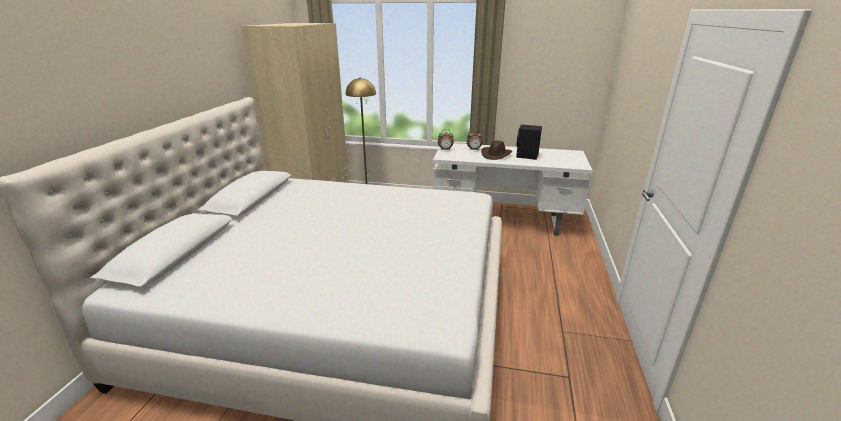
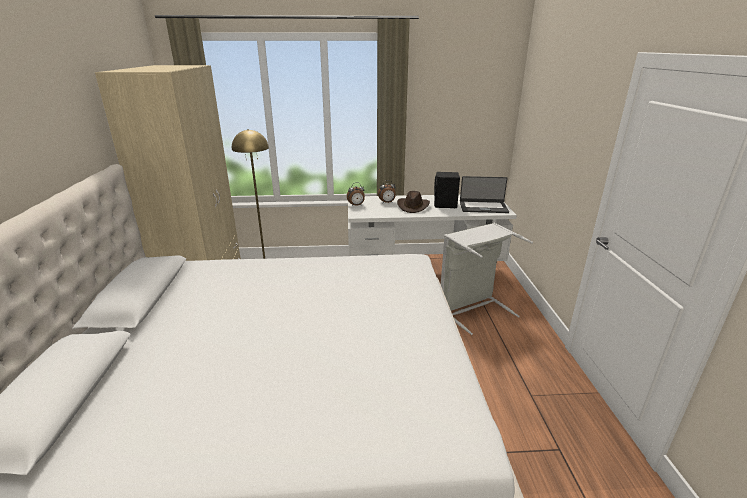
camera: 15 degrees left, 0 degrees up
none -> grey laundry basket [441,223,533,335]
none -> laptop [460,176,509,213]

